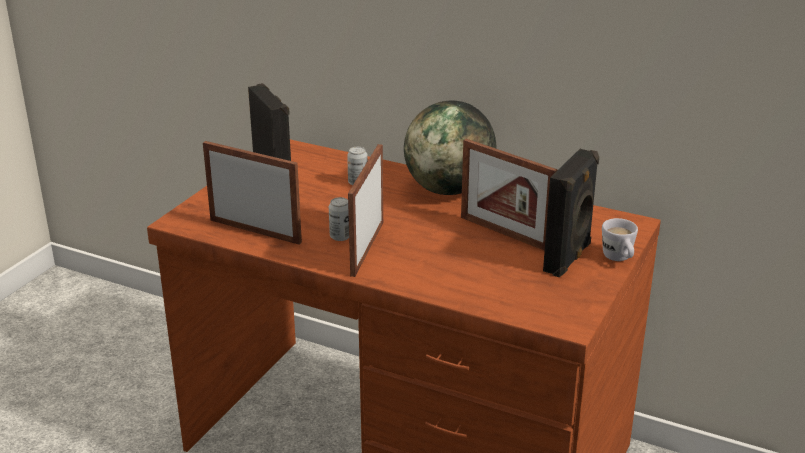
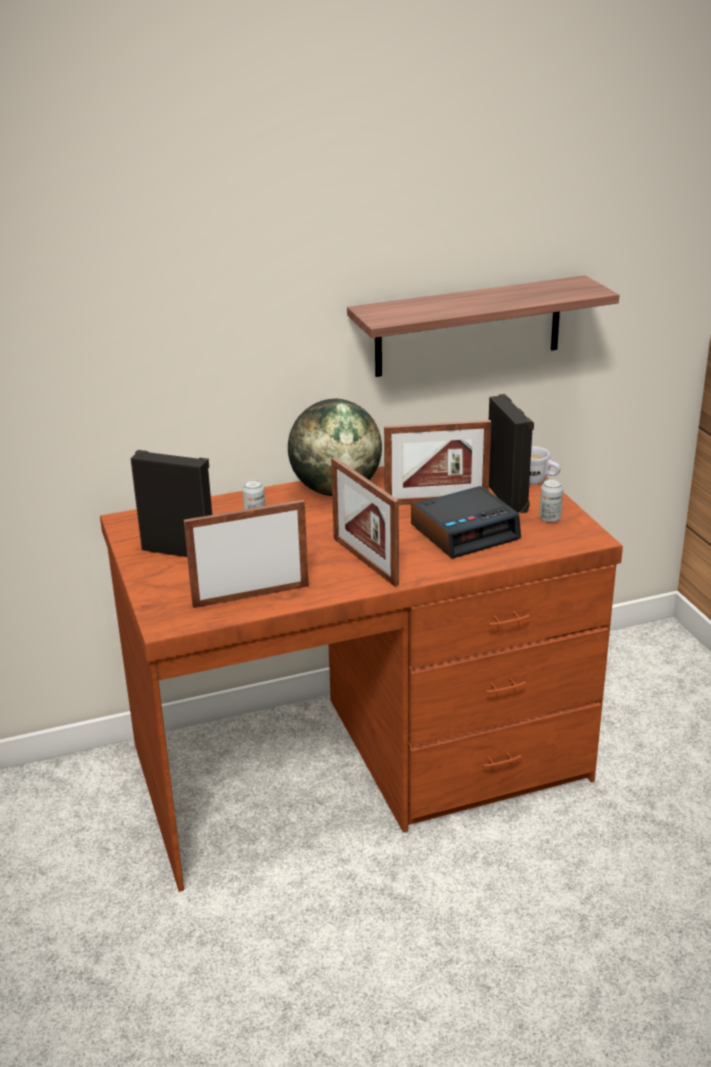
camera: 45 degrees left, 0 degrees up
can [329,197,349,241] -> can moved to [539,479,563,522]
none -> shelf [347,275,619,377]
none -> alarm clock [411,486,521,558]

